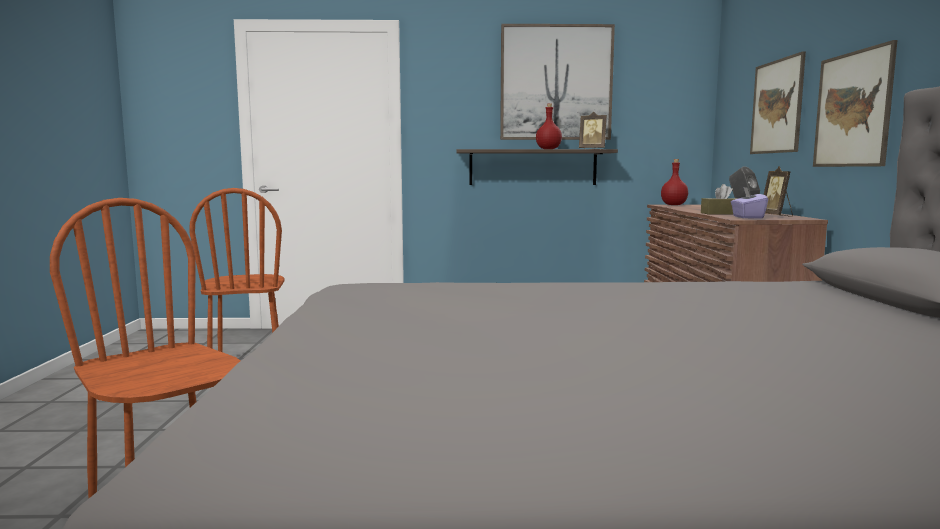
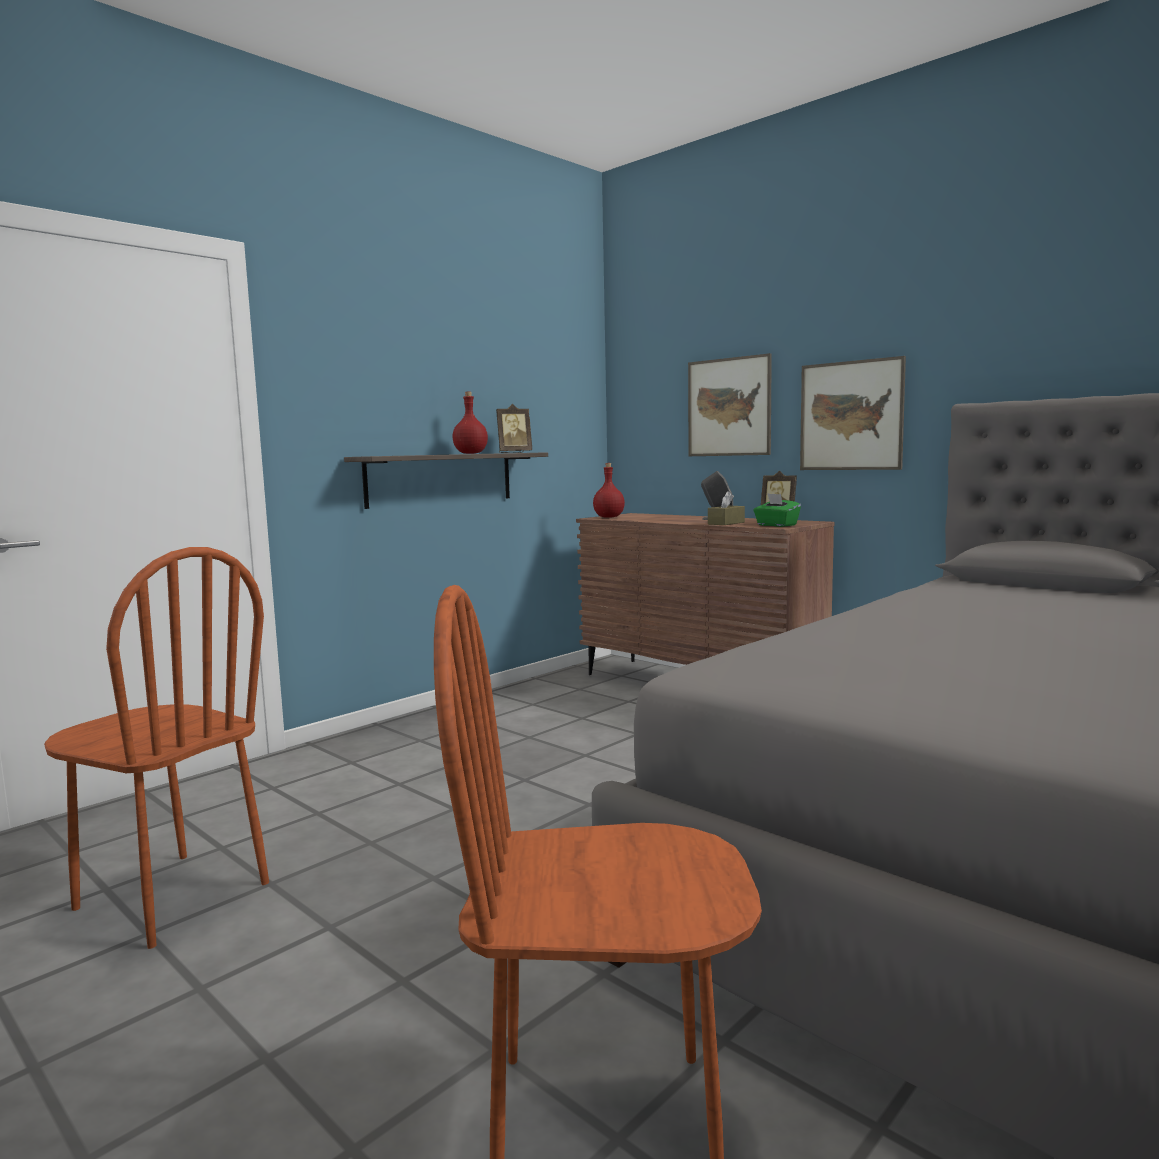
camera: 45 degrees left, 0 degrees up
picture [500,24,615,140] -> none
purple tissue box [731,187,768,218] -> green tissue box [753,493,801,527]

